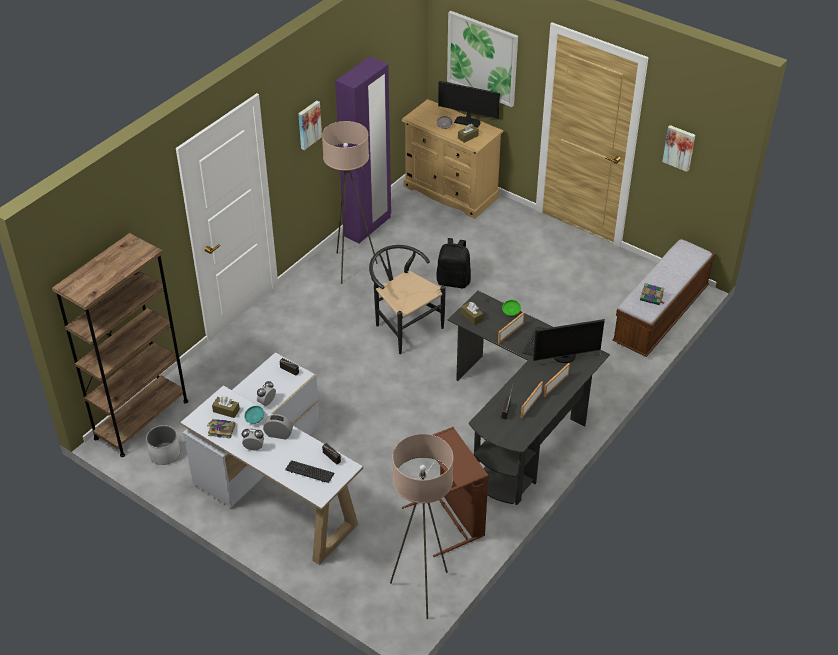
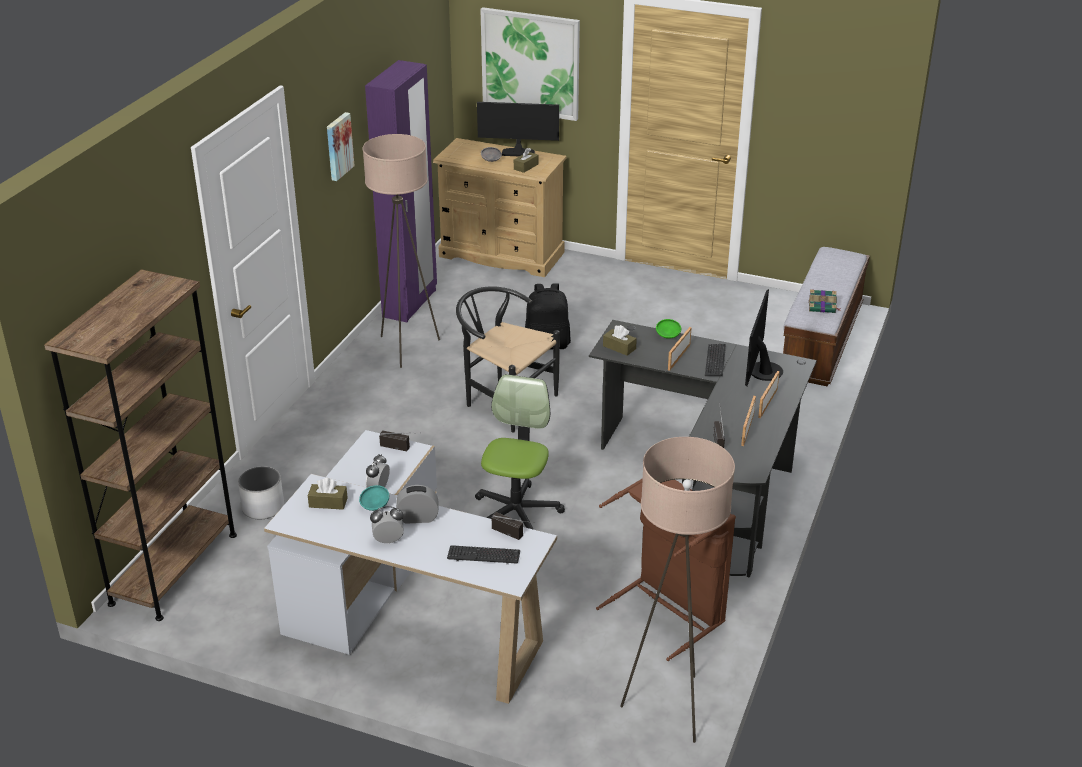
camera: 15 degrees left, 10 degrees down
white planter [146,425,180,465] -> white planter moved to [238,466,284,520]
book [207,419,235,439] -> none
monitor [533,319,605,363] -> monitor turned 135 degrees clockwise [745,289,783,386]
picture [662,125,695,172] -> none
none -> office chair [475,374,565,530]

